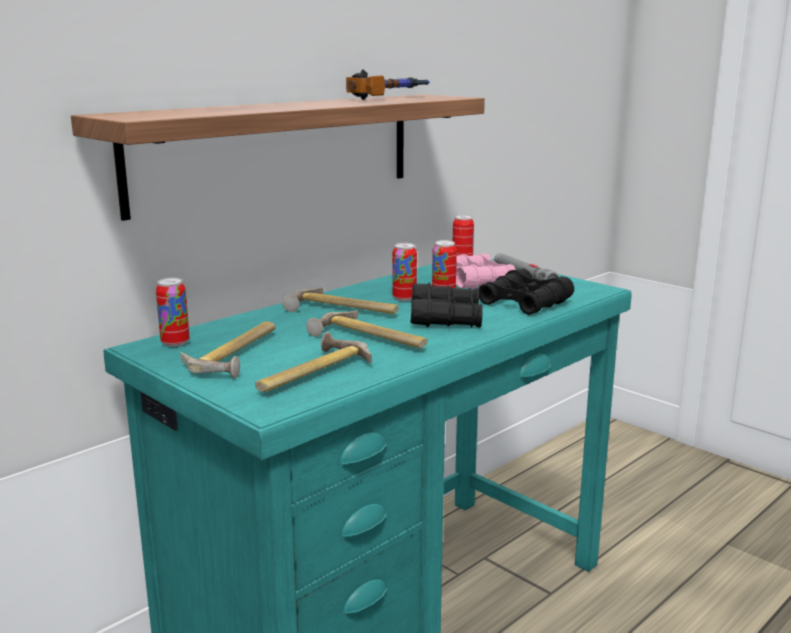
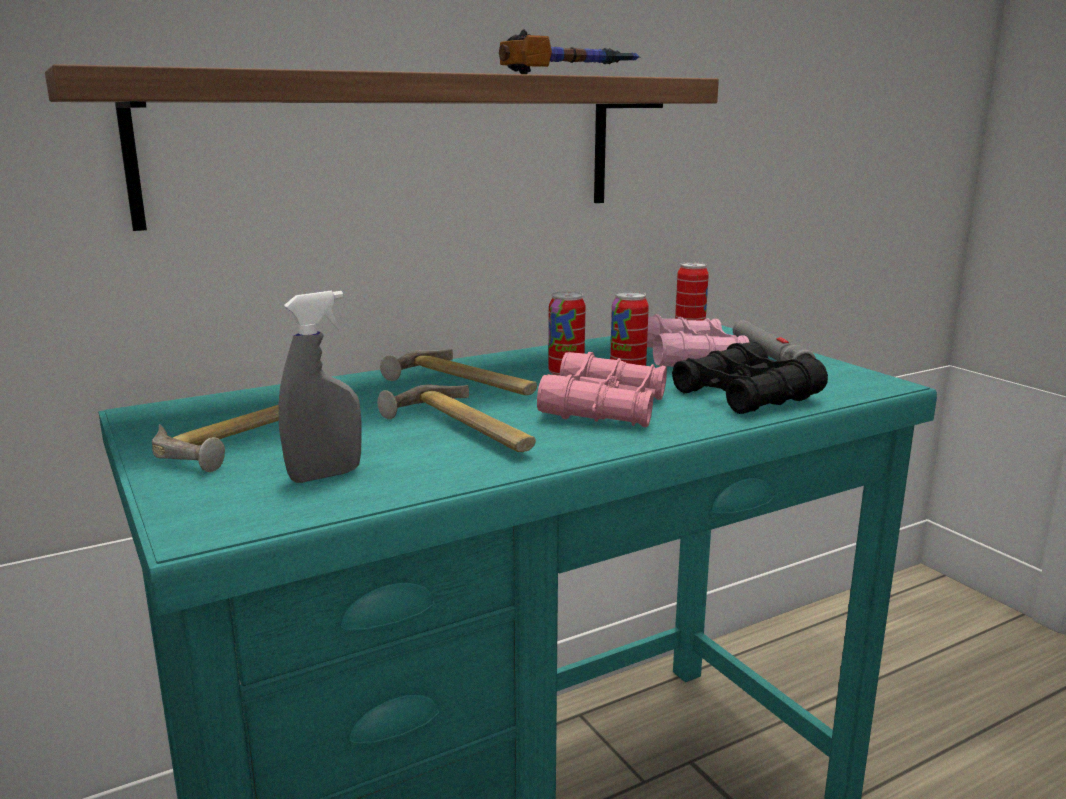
camera: 15 degrees right, 0 degrees up
can [156,278,190,347] -> none
hammer [255,332,372,392] -> grey spray bottle [278,291,362,483]
black binoculars [411,282,483,328] -> pink binoculars [537,352,667,427]

